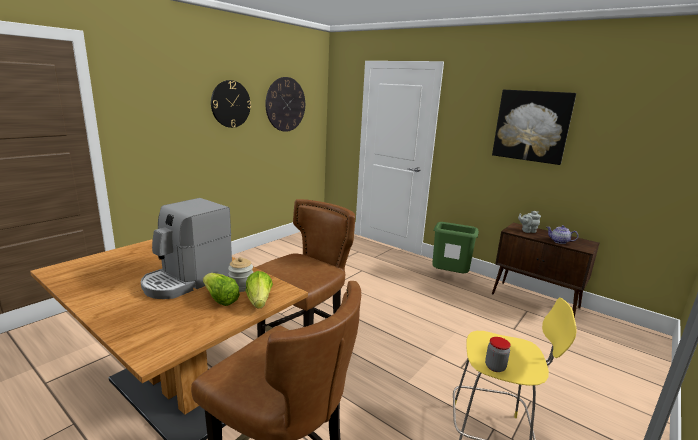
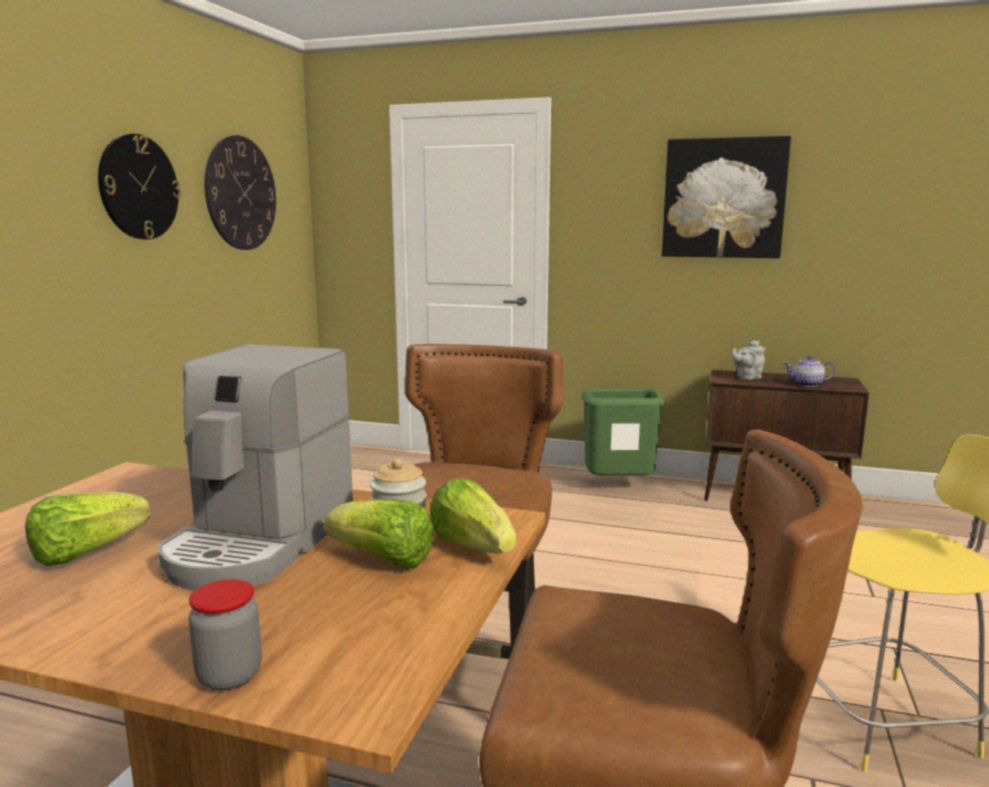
camera: 20 degrees left, 5 degrees down
jar [485,337,511,372] -> jar moved to [188,579,262,691]
none -> lettuce [25,492,151,566]

